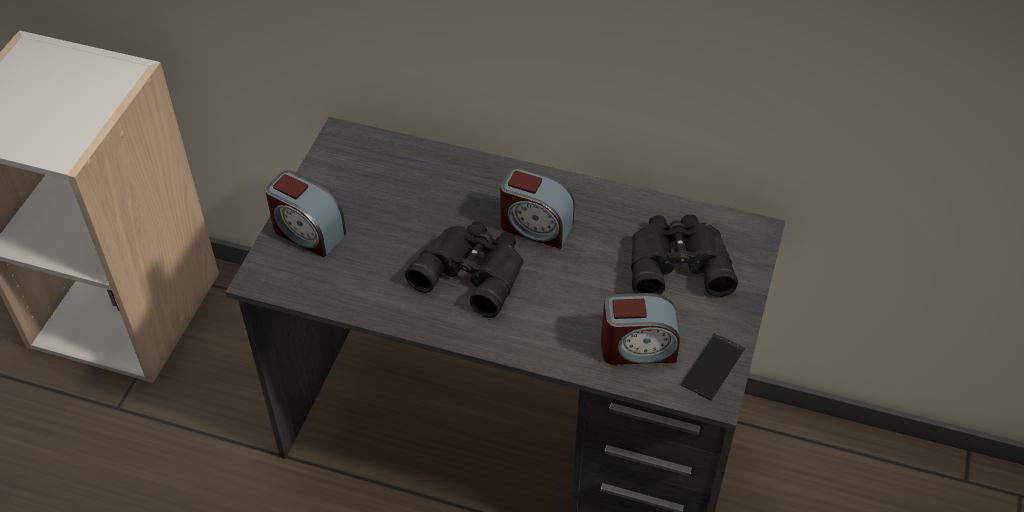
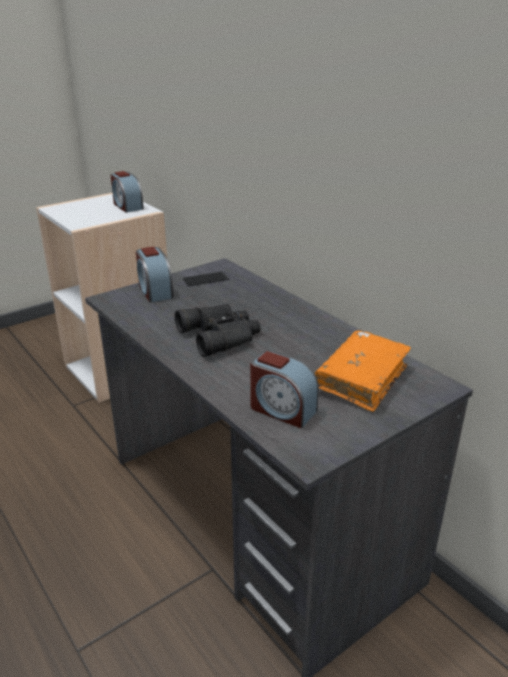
camera: 35 degrees right, 20 degrees down
alarm clock [500,167,575,249] -> alarm clock moved to [111,171,144,213]
black binoculars [631,214,738,297] -> orange book [314,330,411,412]
phone [680,333,745,401] -> phone moved to [182,271,230,287]

